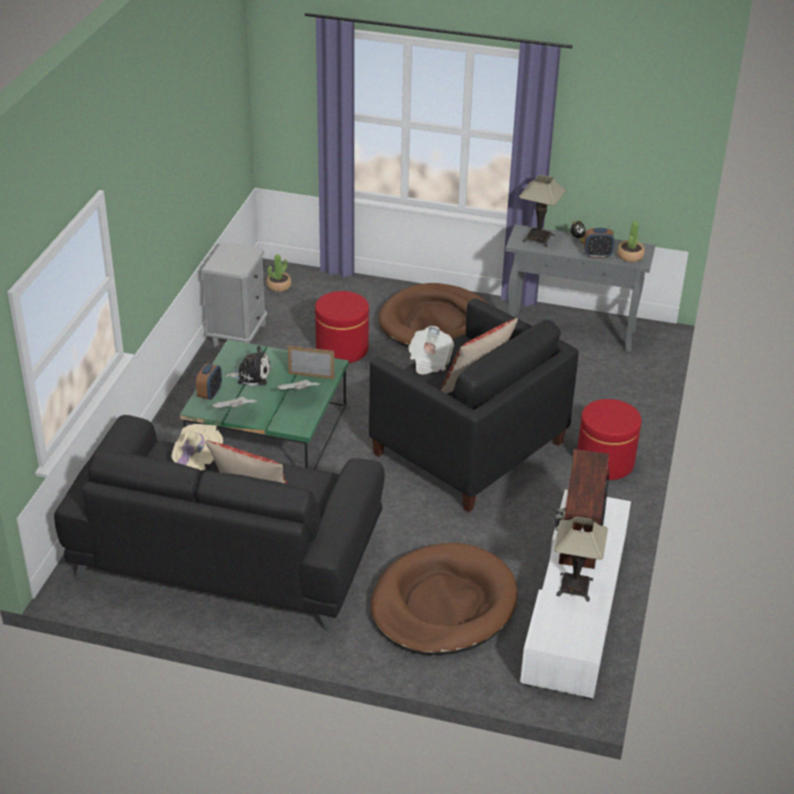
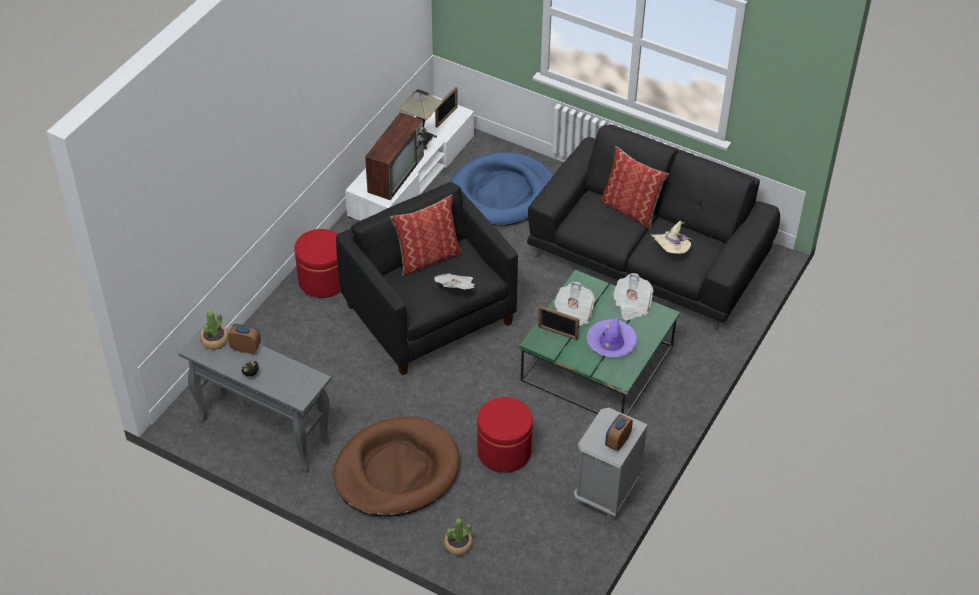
camera: 165 degrees left, 10 degrees up
alarm clock [196,363,222,400] -> alarm clock moved to [605,414,633,451]
plush toy [225,346,271,387] -> purple hat [587,316,638,357]
potted plant [266,254,291,292] -> potted plant moved to [444,518,473,556]
brown dog bed [371,543,518,655] -> blue dog bed [450,152,553,226]
table lamp [519,175,566,247] -> none
none -> picture frame [435,87,458,128]

